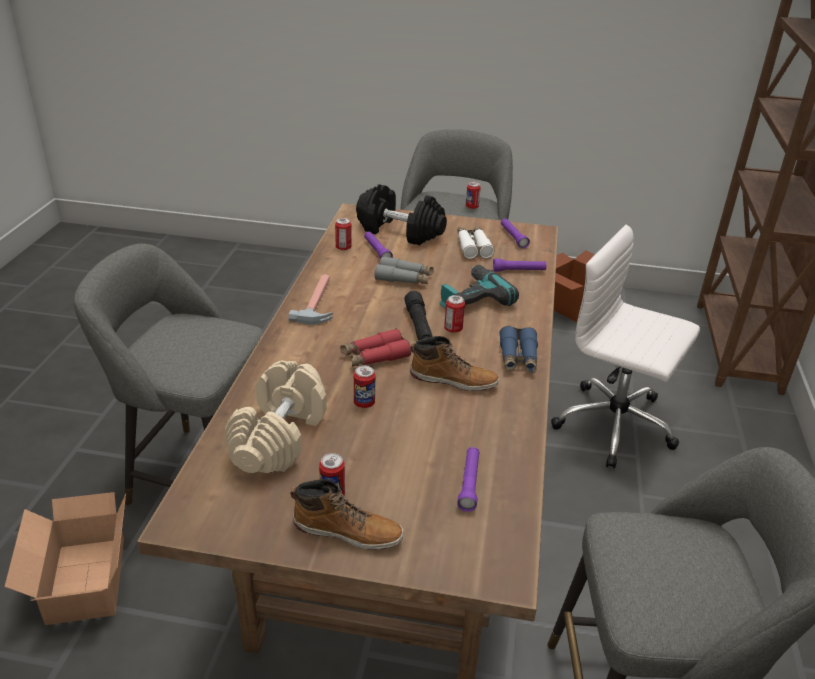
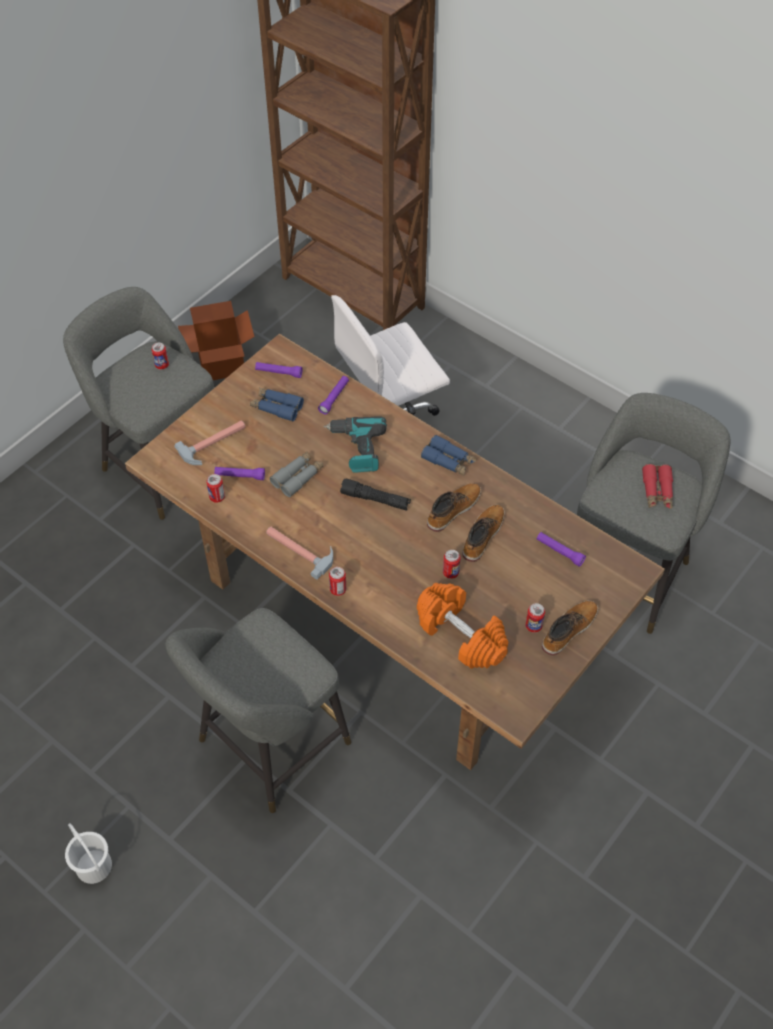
camera: 60 degrees left, 20 degrees up
cardboard box [4,492,126,625] -> none
beige dumbbell [225,361,327,473] -> orange dumbbell [417,583,509,669]
red binoculars [340,329,411,367] -> red binoculars moved to [642,464,673,509]
black dumbbell [356,184,447,245] -> hammer [174,421,245,465]
can [444,295,465,333] -> can moved to [329,567,346,596]
white binoculars [457,227,494,259] -> blue binoculars [250,388,304,422]
none -> white bucket [65,823,112,884]
none -> boot [462,505,504,562]

